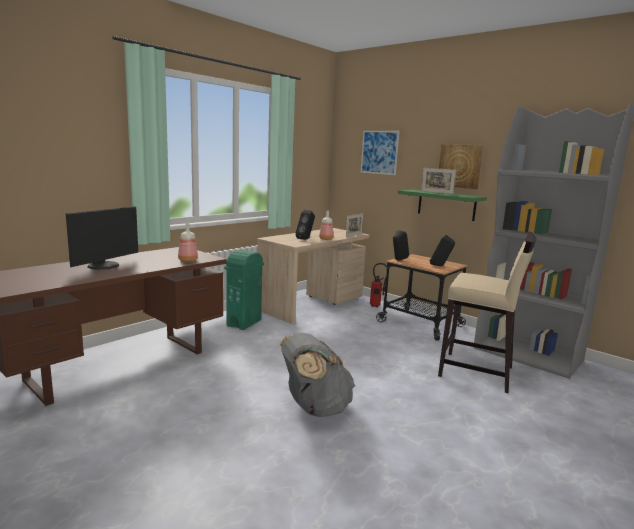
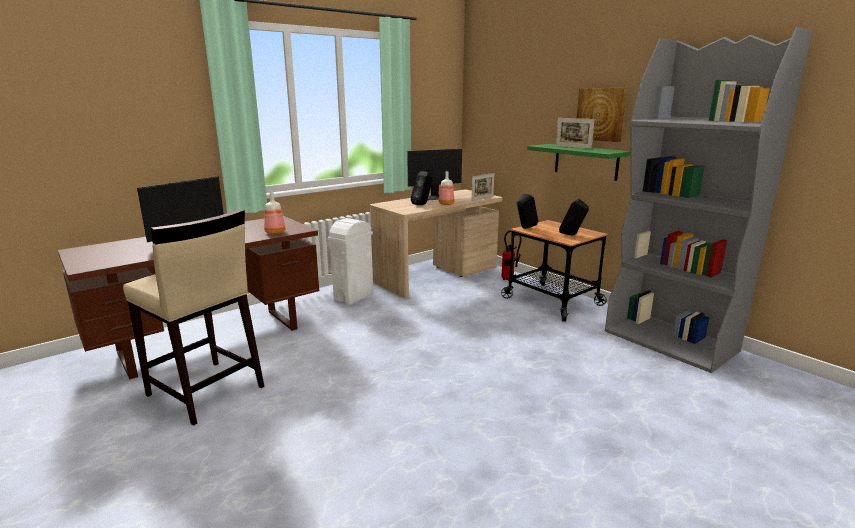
camera: 10 degrees right, 5 degrees up
green trash can [225,250,264,330] -> white trash can [328,218,373,305]
grey backpack [280,333,355,417] -> none
picture [361,131,399,175] -> none
beige stool [438,231,537,393] -> beige stool moved to [123,209,264,426]
none -> monitor [407,149,462,201]

